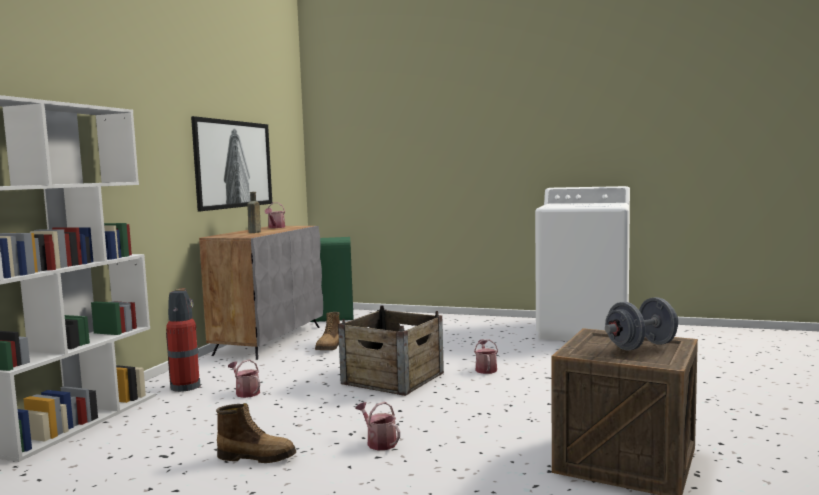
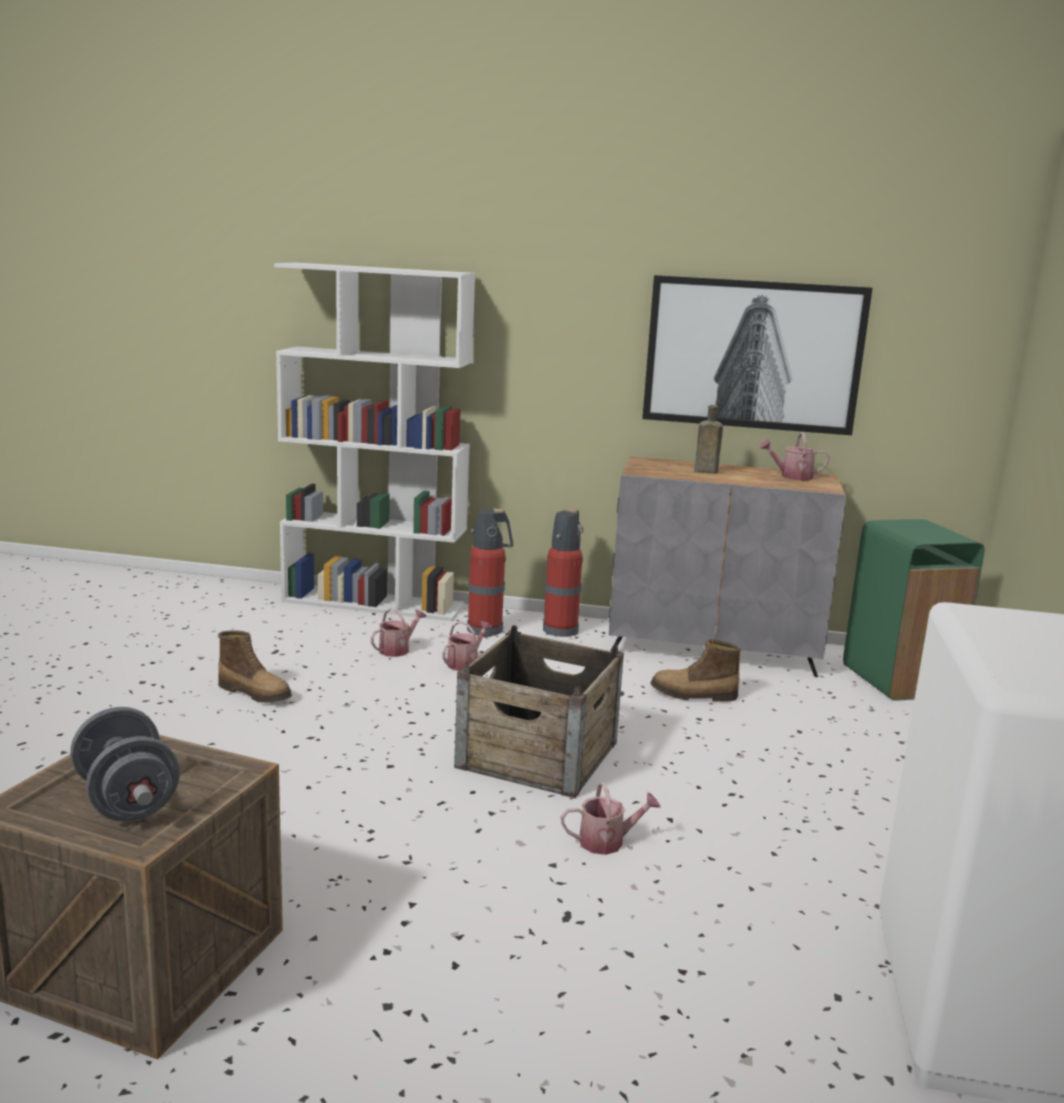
camera: 80 degrees right, 10 degrees up
boot [216,403,296,463] -> boot turned 60 degrees counterclockwise [218,630,292,703]
watering can [356,402,400,450] -> watering can moved to [370,608,427,657]
none -> fire extinguisher [543,509,583,637]

